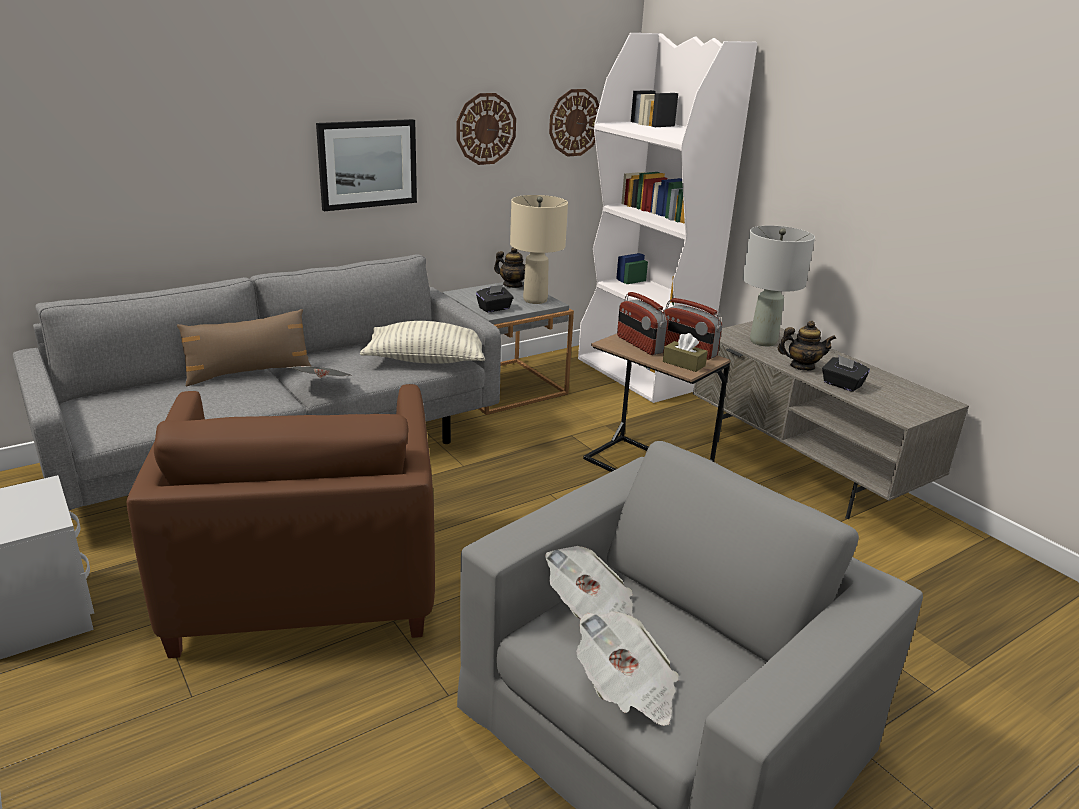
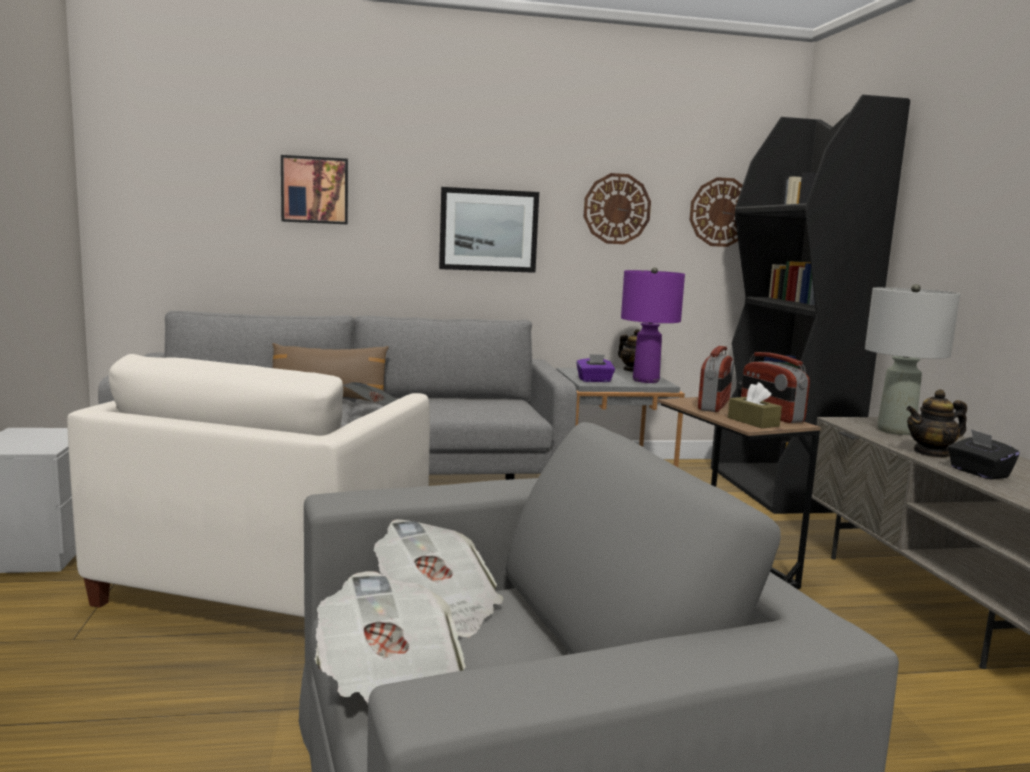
camera: 25 degrees right, 15 degrees down
brown armchair [127,384,435,658] -> white armchair [67,354,430,617]
pillow [360,321,485,364] -> none
black tissue box [476,285,513,313] -> purple tissue box [576,354,615,382]
beige table lamp [510,195,568,304] -> purple table lamp [621,267,685,383]
white bookcase [578,33,757,403] -> black bookcase [711,95,910,514]
radio [617,292,669,355] -> radio turned 150 degrees counterclockwise [698,346,734,412]
teapot [778,321,836,371] -> teapot turned 135 degrees clockwise [906,389,967,458]
none -> picture [281,155,348,225]

